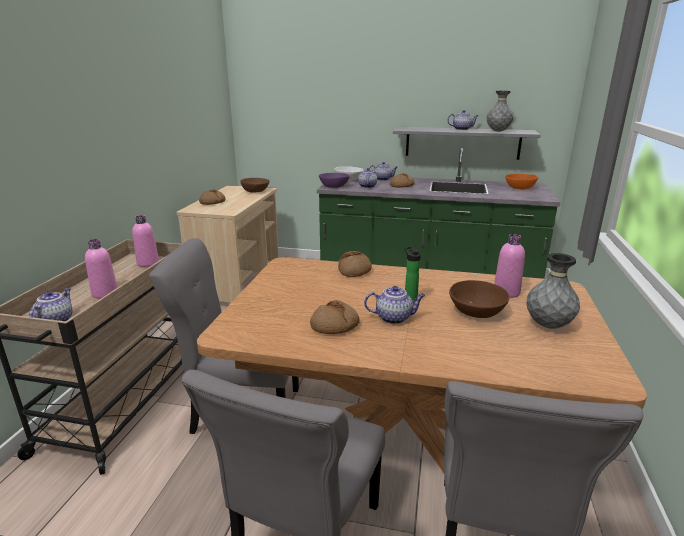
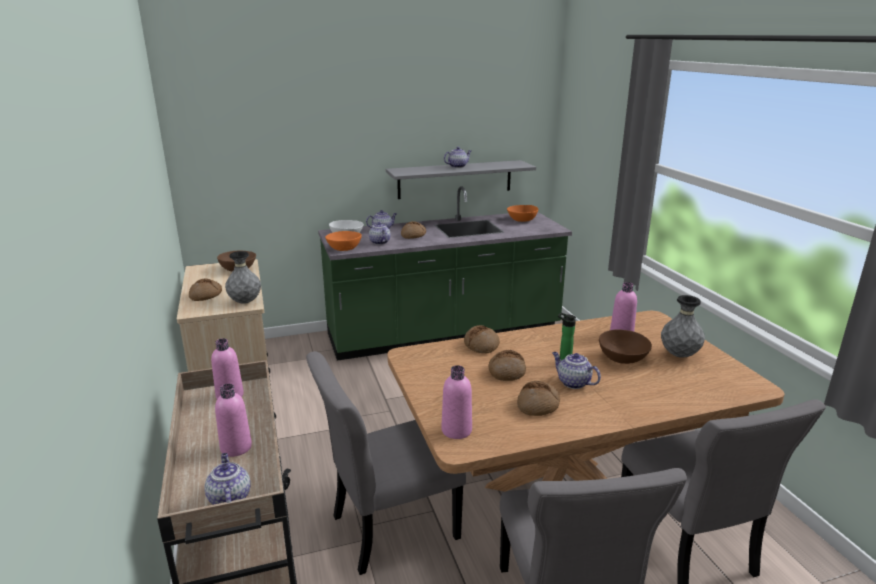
camera: 30 degrees left, 0 degrees up
purple bowl [319,173,350,188] -> orange bowl [325,231,362,251]
teapot [364,286,425,324] -> teapot turned 105 degrees counterclockwise [552,352,601,389]
grey vase [487,91,513,132] -> grey vase moved to [225,251,261,304]
none -> pink bottle [441,365,472,439]
none -> bread [488,350,526,381]

